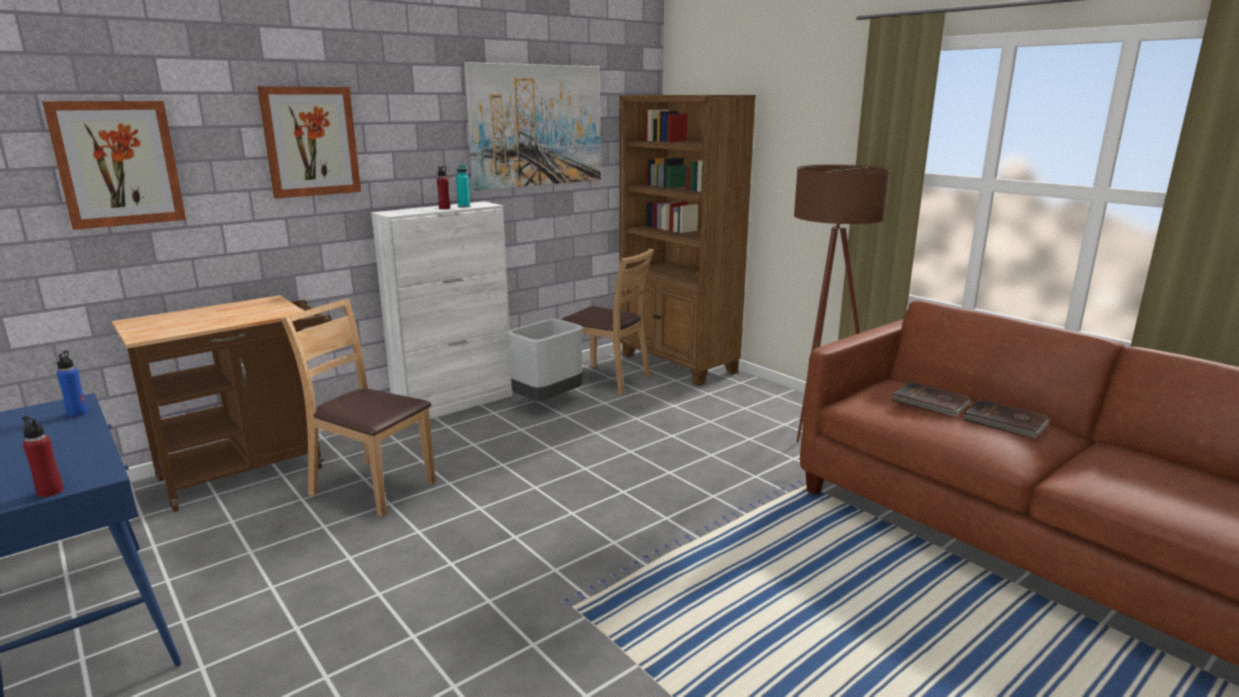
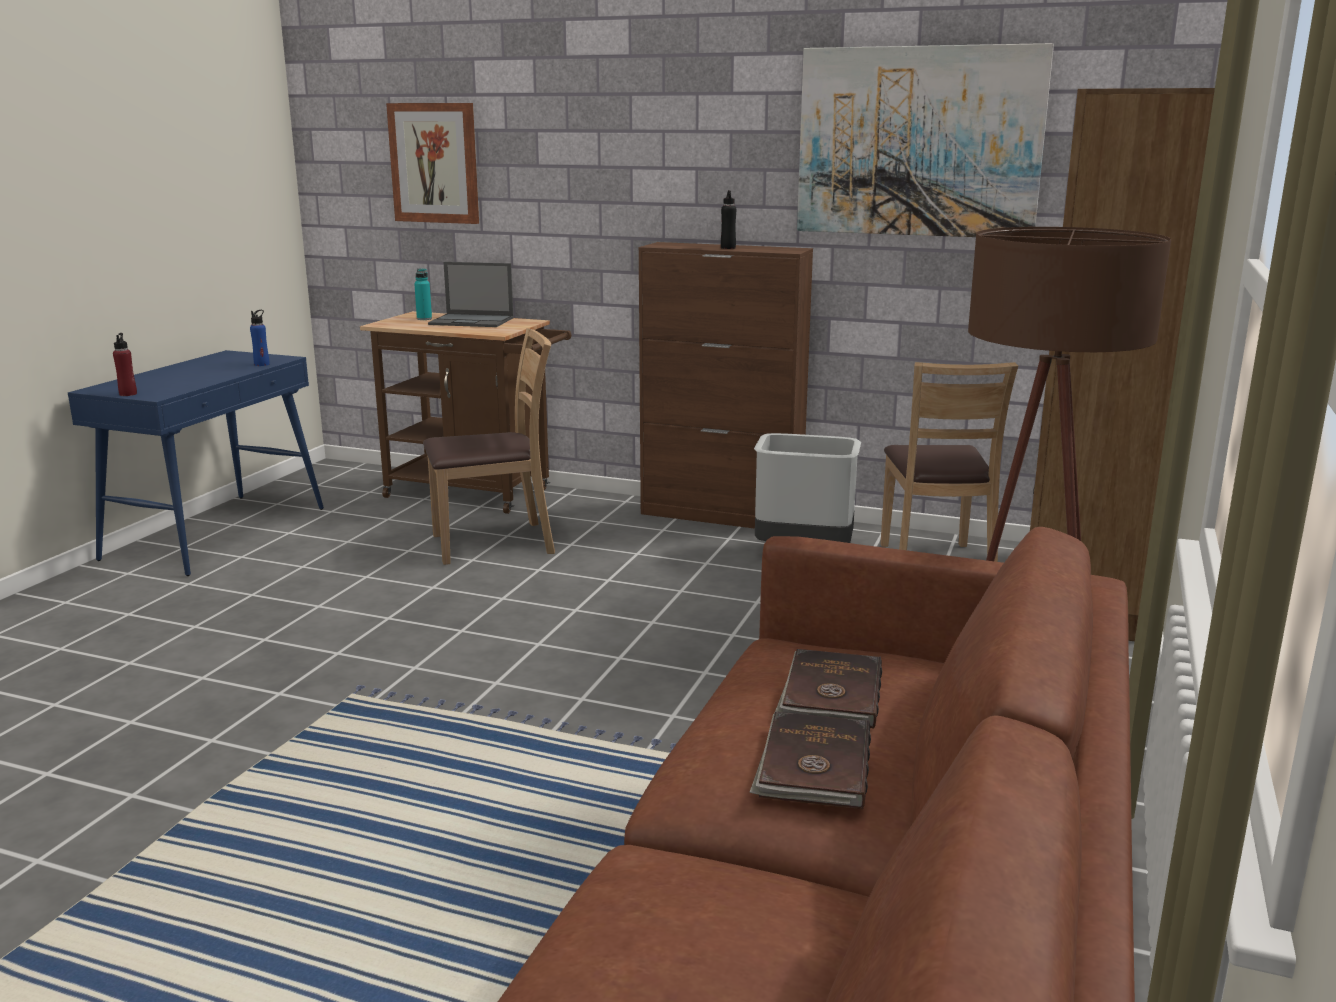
camera: 60 degrees right, 0 degrees up
picture [257,86,361,199] -> none
brown chair [281,299,436,517] -> brown chair turned 75 degrees clockwise [423,328,555,565]
white cabinet [371,202,513,424] -> brown cabinet [638,242,813,529]
red bottle [437,166,450,209] -> black bottle [721,190,736,249]
turquoise bottle [456,165,470,208] -> turquoise bottle moved to [414,268,432,320]
none -> laptop [428,262,514,327]

